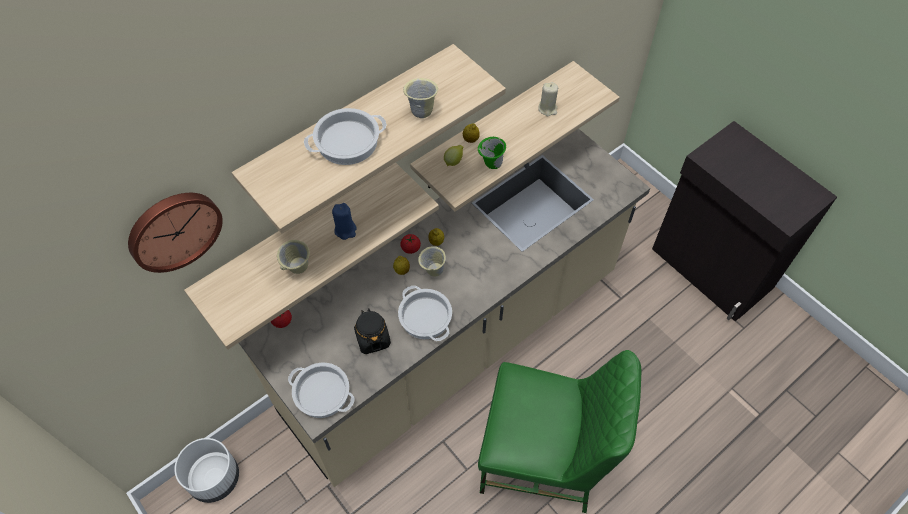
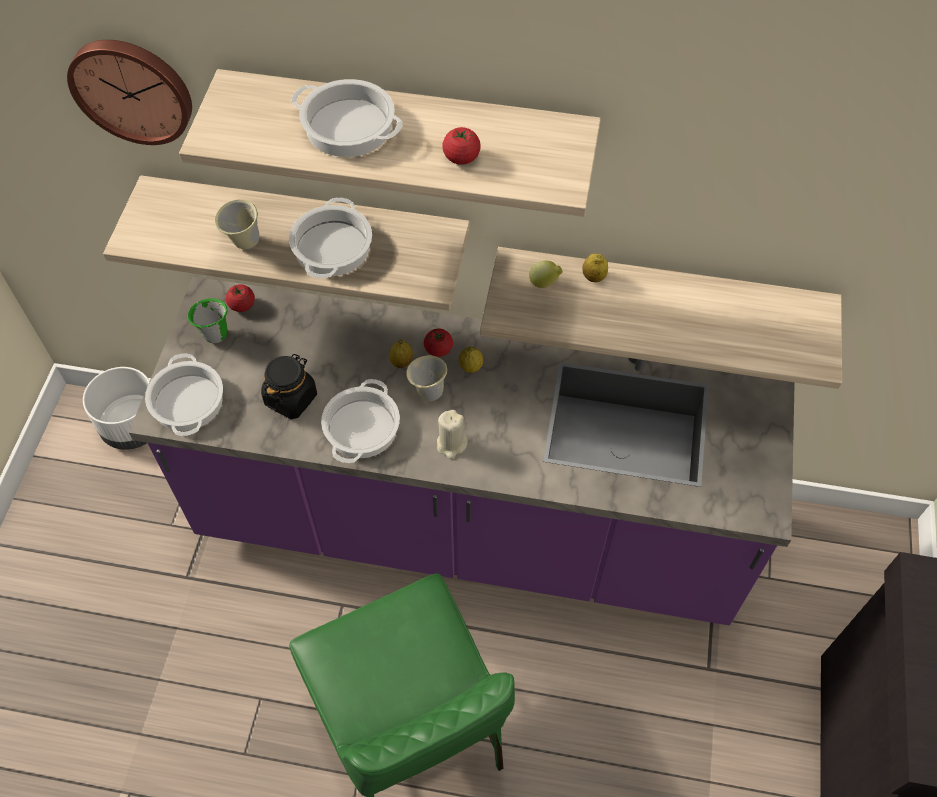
camera: 50 degrees right, 0 degrees up
beige counter [239,128,650,487] -> purple counter [129,277,795,625]
blue candle [332,203,357,240] -> cooking pot [289,198,372,278]
beige mug [403,78,438,118] -> tomato [442,127,481,165]
green mug [478,137,506,169] -> green mug moved to [188,298,227,343]
beige candle [538,82,558,116] -> beige candle moved to [437,410,468,459]

